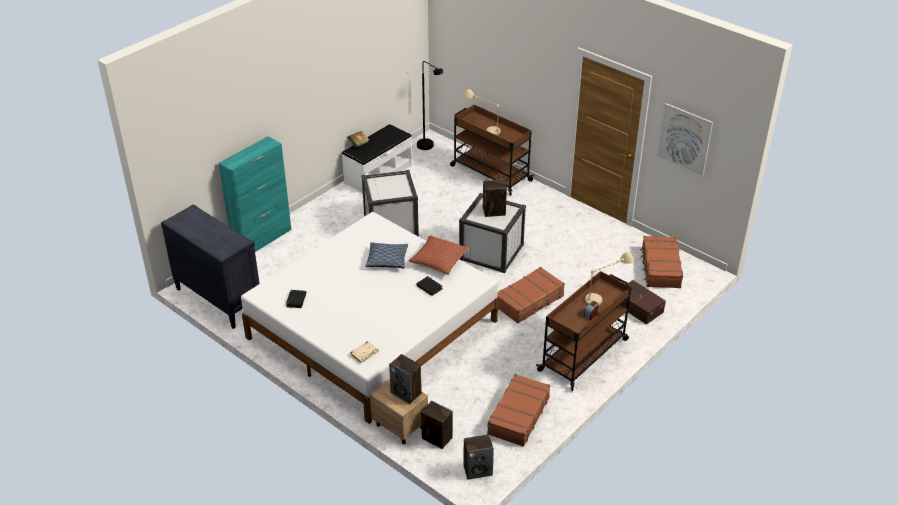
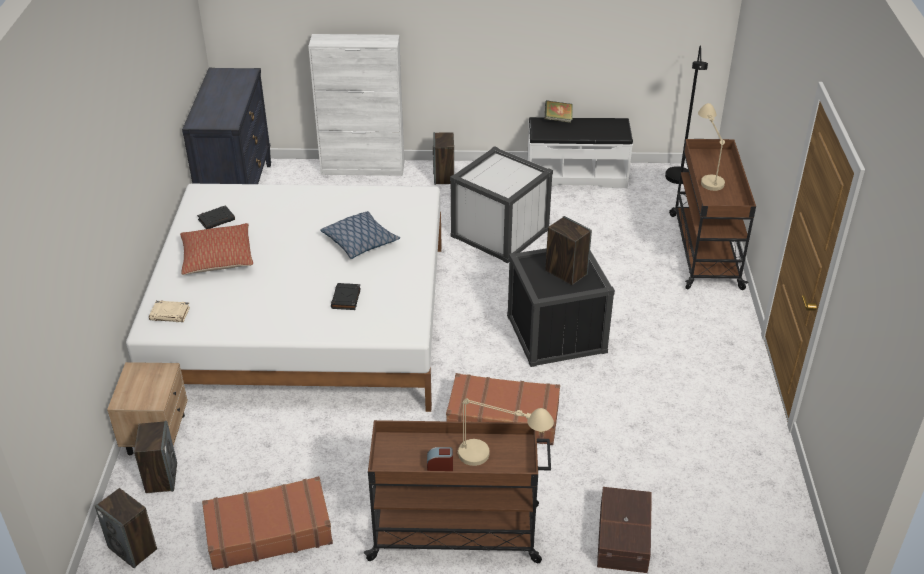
camera: 50 degrees right, 0 degrees up
turquoise cabinet [219,136,291,252] -> white cabinet [308,34,404,176]
speaker [389,354,422,404] -> speaker moved to [433,132,454,185]
pillow [409,235,470,275] -> pillow moved to [180,223,253,275]
white storage box [459,193,526,273] -> black storage box [507,248,615,367]
brown suitcase [640,236,683,288] -> none
picture [657,103,713,176] -> none

